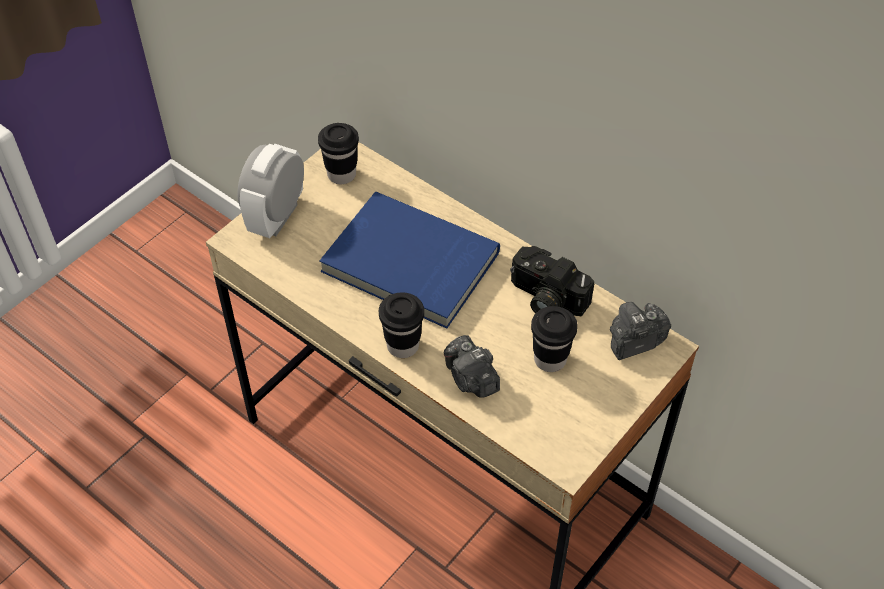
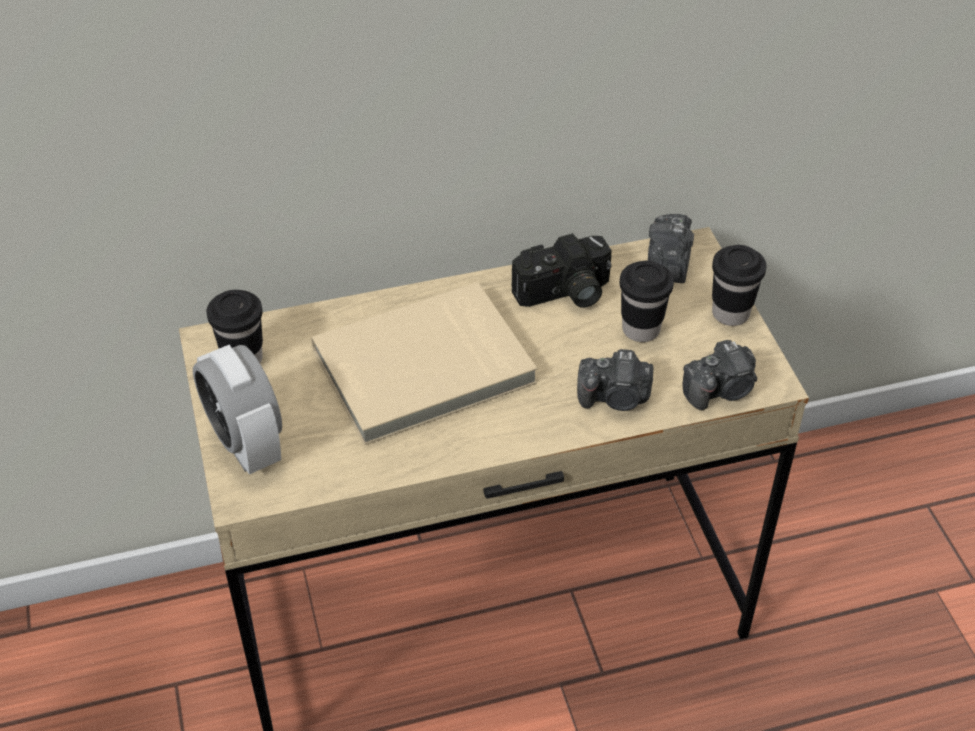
camera: 55 degrees left, 5 degrees down
blue book [319,192,500,329] -> beige book [311,282,537,445]
black cup [379,292,424,358] -> black cup moved to [712,245,767,326]
none -> camera [683,340,757,410]

